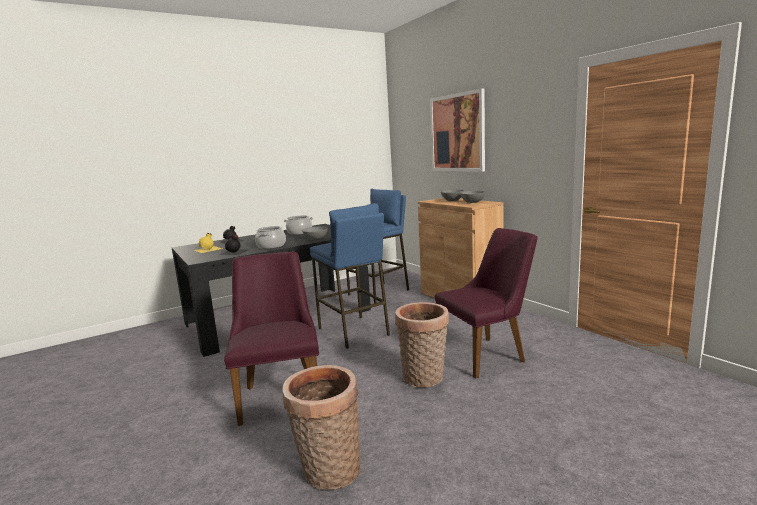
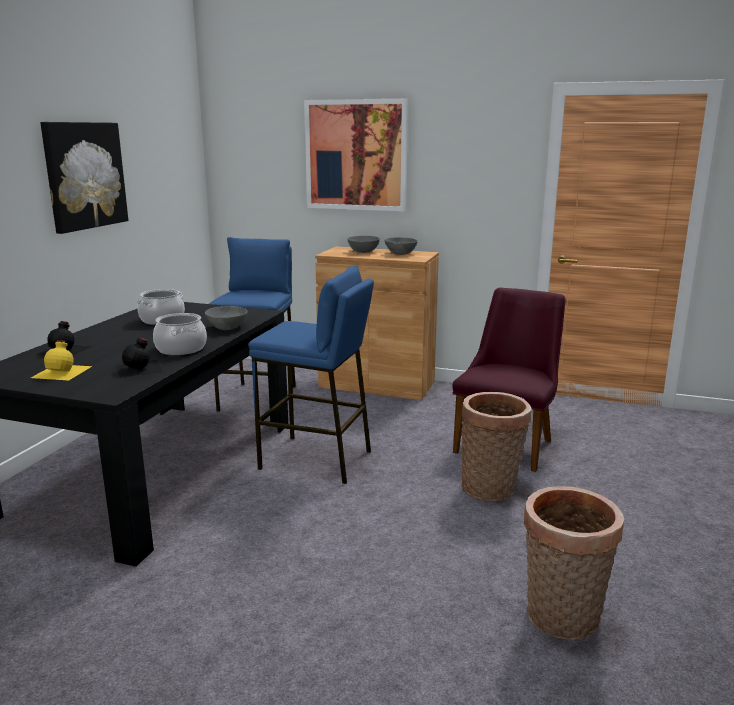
camera: 40 degrees left, 5 degrees up
purple chair [224,251,319,426] -> none
none -> picture [40,122,128,234]

